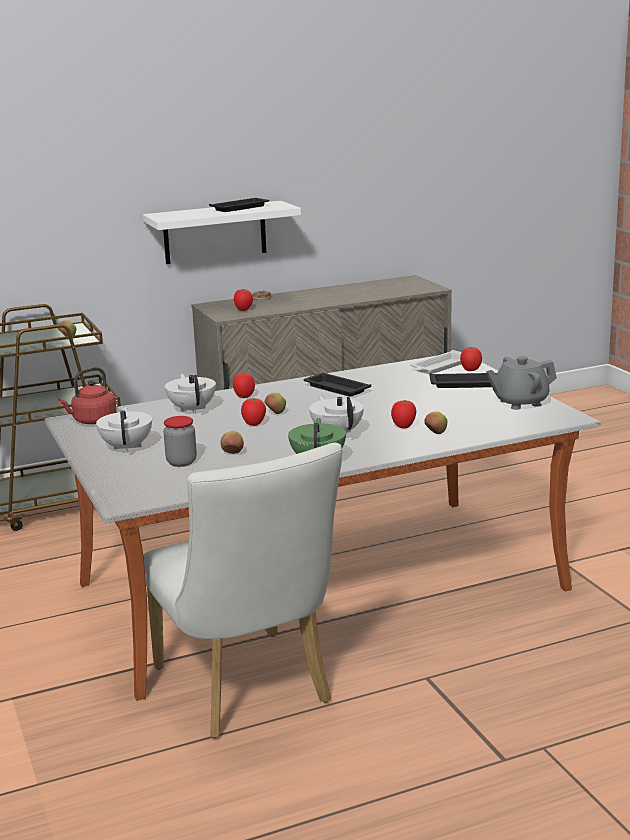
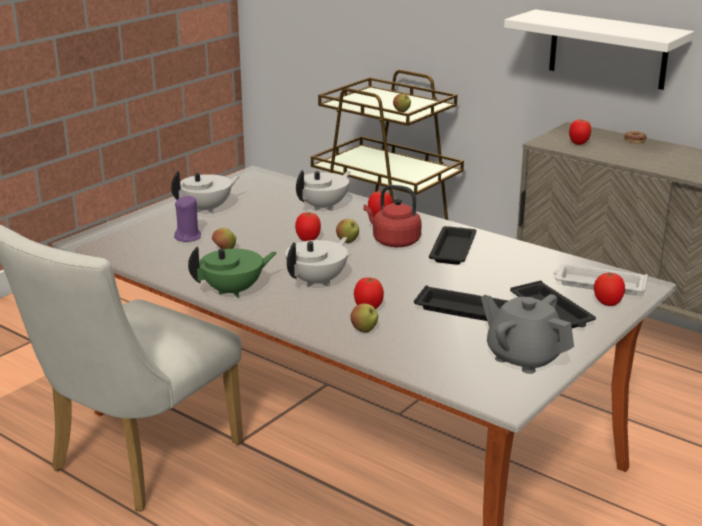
camera: 60 degrees right, 5 degrees up
red kettle [58,367,117,424] -> red kettle moved to [363,185,422,247]
jar [163,416,197,467] -> purple candle [174,196,201,242]
black tray [209,198,269,212] -> black tray moved to [414,285,508,321]

